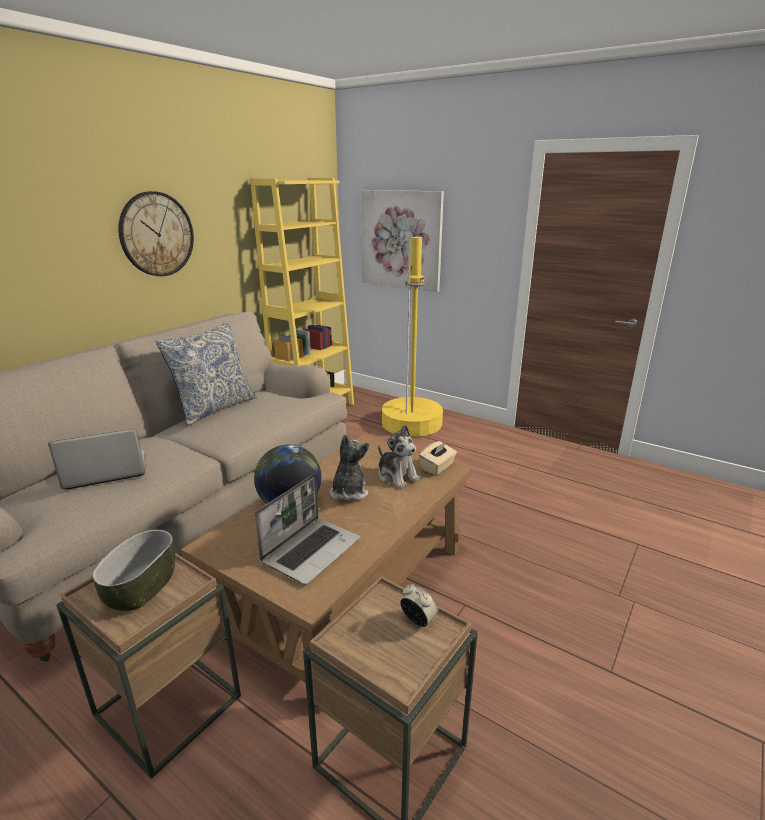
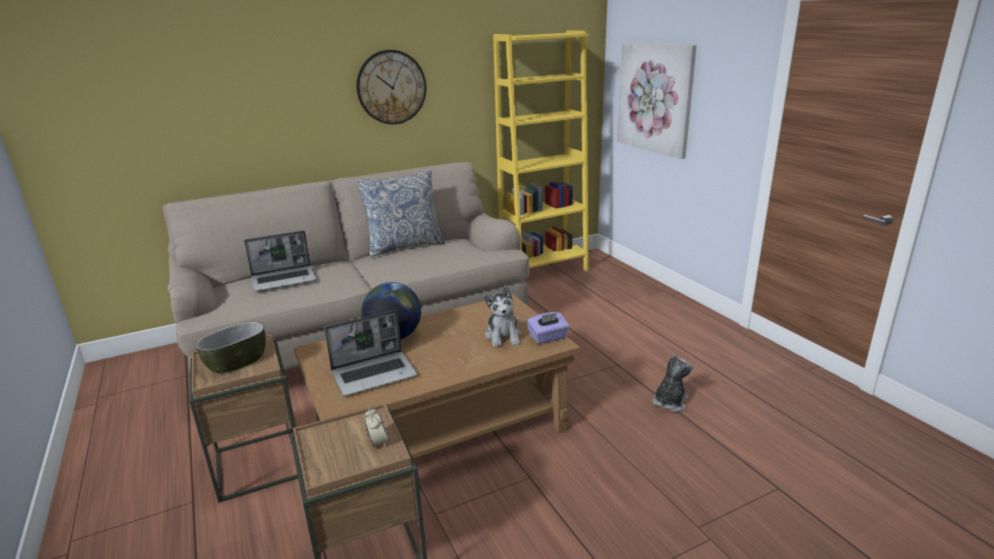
camera: 30 degrees right, 0 degrees up
laptop [48,429,146,490] -> laptop turned 150 degrees clockwise [244,231,316,291]
plush toy [330,434,369,501] -> plush toy moved to [653,354,693,412]
yellow floor lamp [382,237,443,437] -> none
beige tissue box [419,441,457,475] -> purple tissue box [527,312,569,344]

